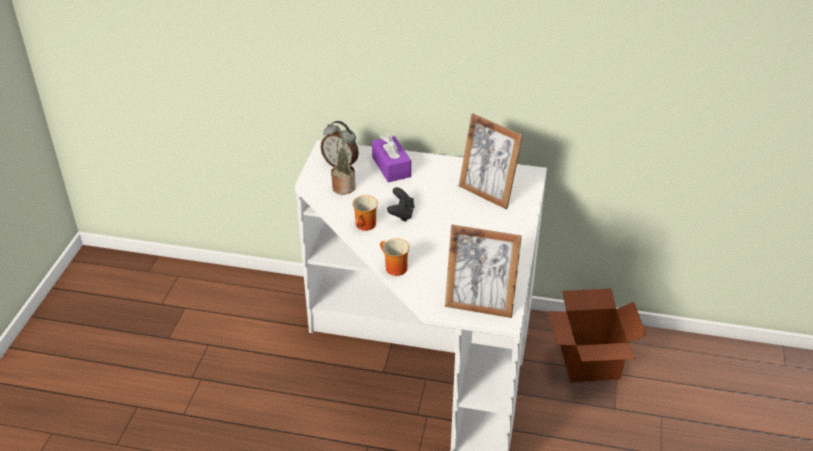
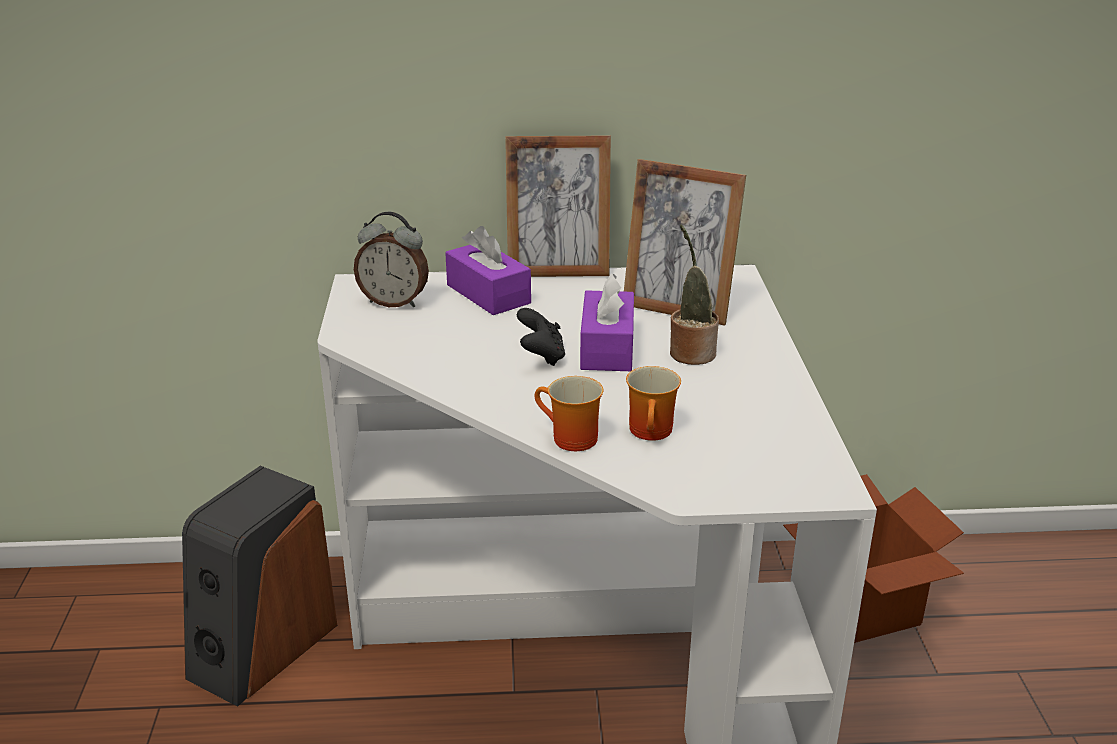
camera: 15 degrees left, 10 degrees down
potted plant [331,126,356,195] -> potted plant moved to [670,225,719,365]
mug [352,195,378,231] -> mug moved to [626,366,681,441]
picture frame [445,225,522,318] -> picture frame moved to [505,135,611,277]
none -> speaker [182,466,337,707]
none -> purple tissue box [580,274,634,371]

